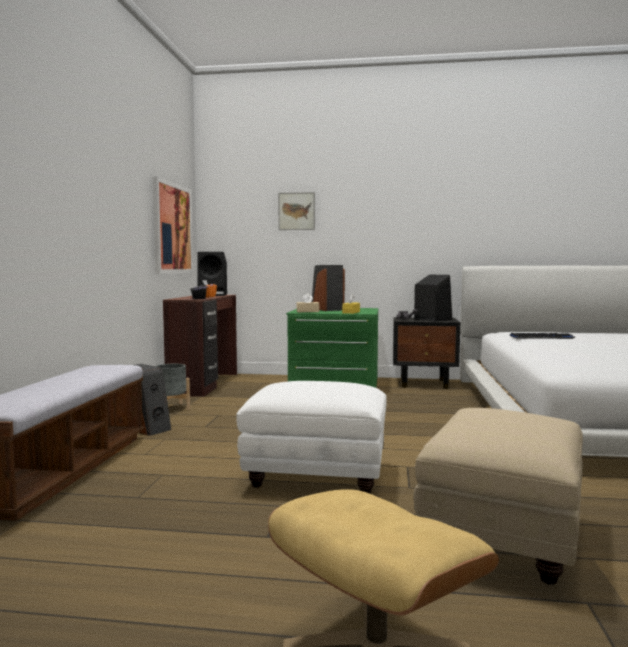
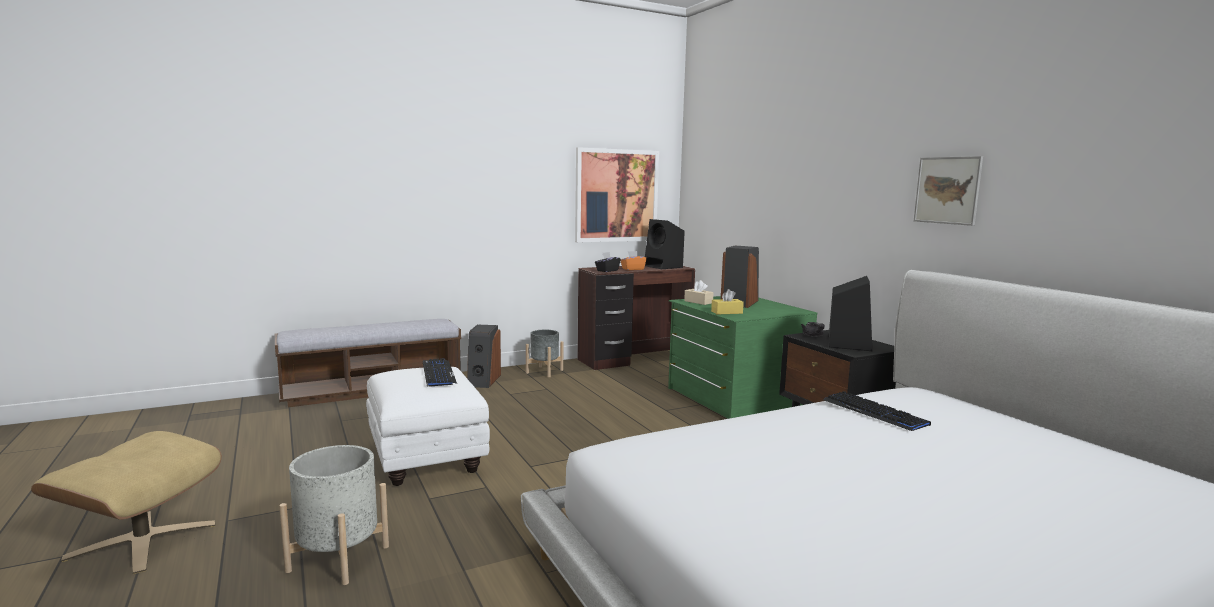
camera: 55 degrees right, 5 degrees up
picture [278,192,315,230] -> picture moved to [914,156,983,226]
beige ottoman [413,408,583,585] -> grey planter [279,445,389,585]
none -> keyboard [423,358,457,387]

